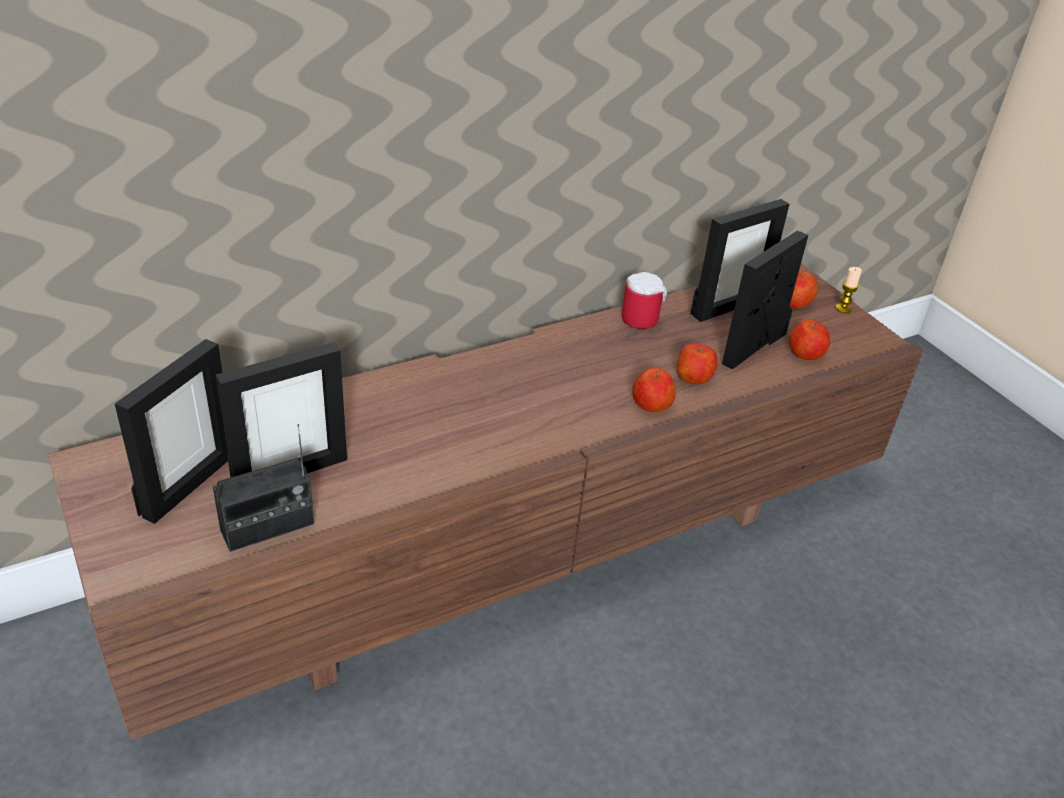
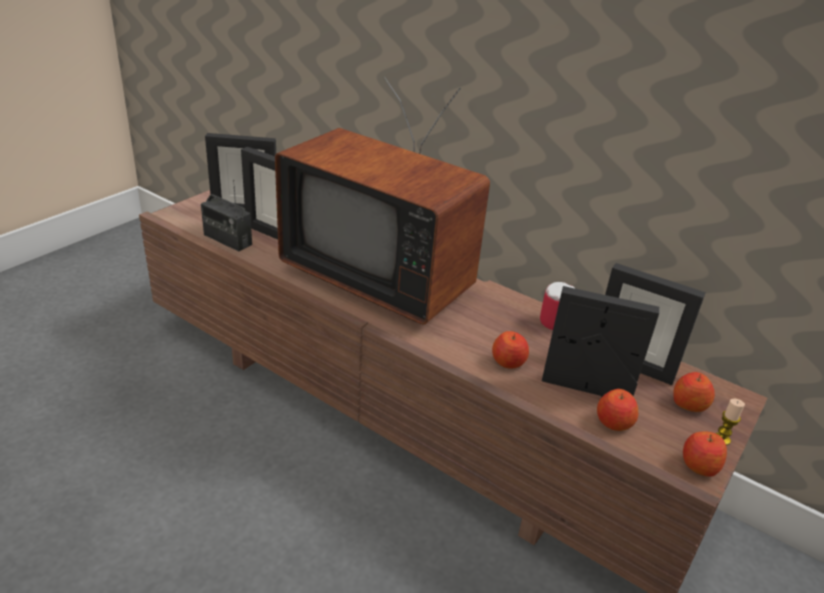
camera: 65 degrees right, 5 degrees down
apple [632,367,676,412] -> apple moved to [683,431,727,477]
none -> television [275,76,490,325]

